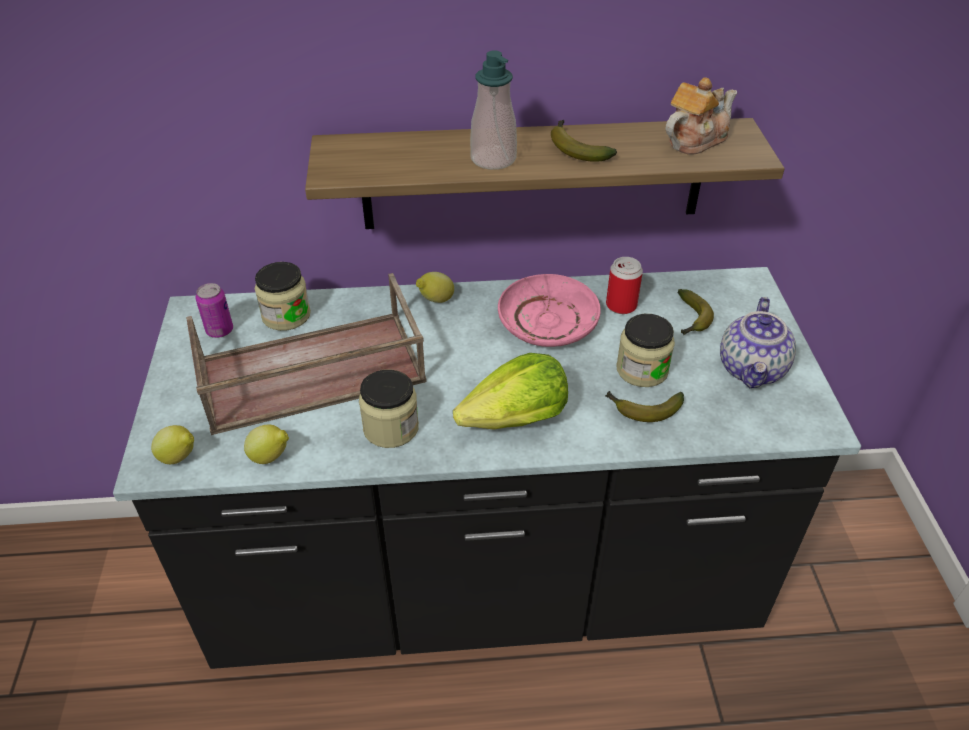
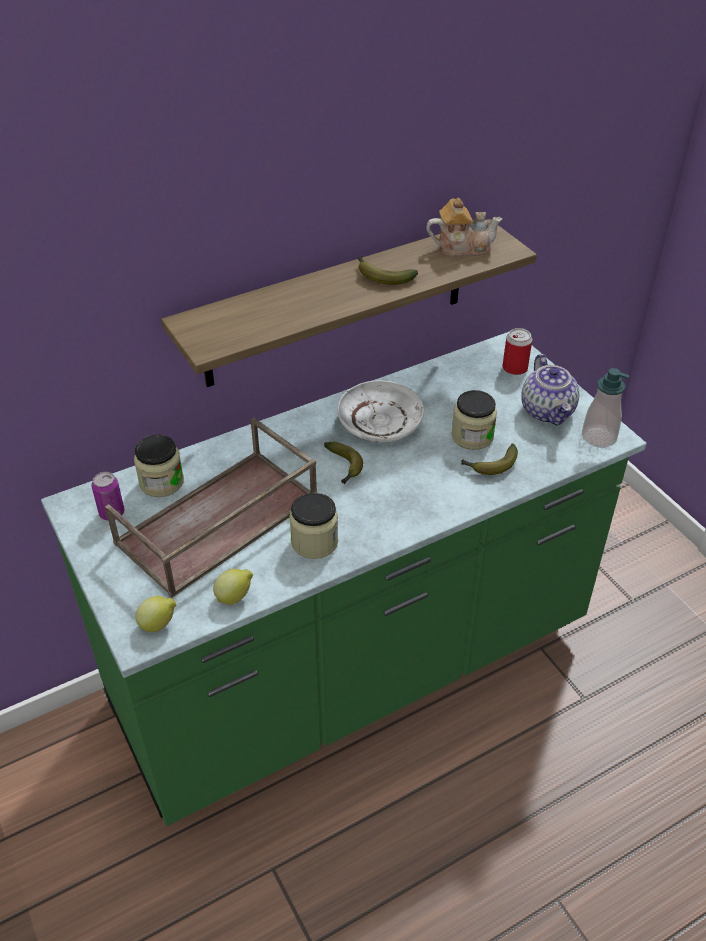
camera: 25 degrees left, 0 degrees up
black counter [113,267,861,669] -> green counter [41,332,647,826]
lemon [416,272,454,303] -> none
lettuce [453,353,568,430] -> none
soap dispenser [470,51,517,170] -> soap dispenser moved to [582,368,630,448]
pink plate [498,274,601,347] -> white plate [337,380,424,442]
can [606,257,643,314] -> can moved to [503,328,532,375]
teapot [665,77,737,154] -> teapot turned 60 degrees clockwise [426,198,502,257]
banana [678,289,714,335] -> banana moved to [324,441,363,485]

